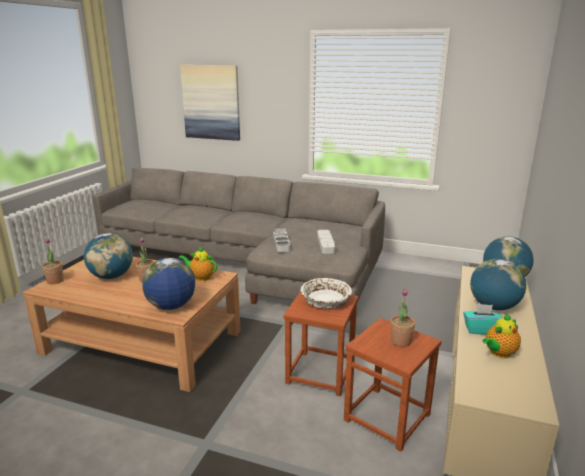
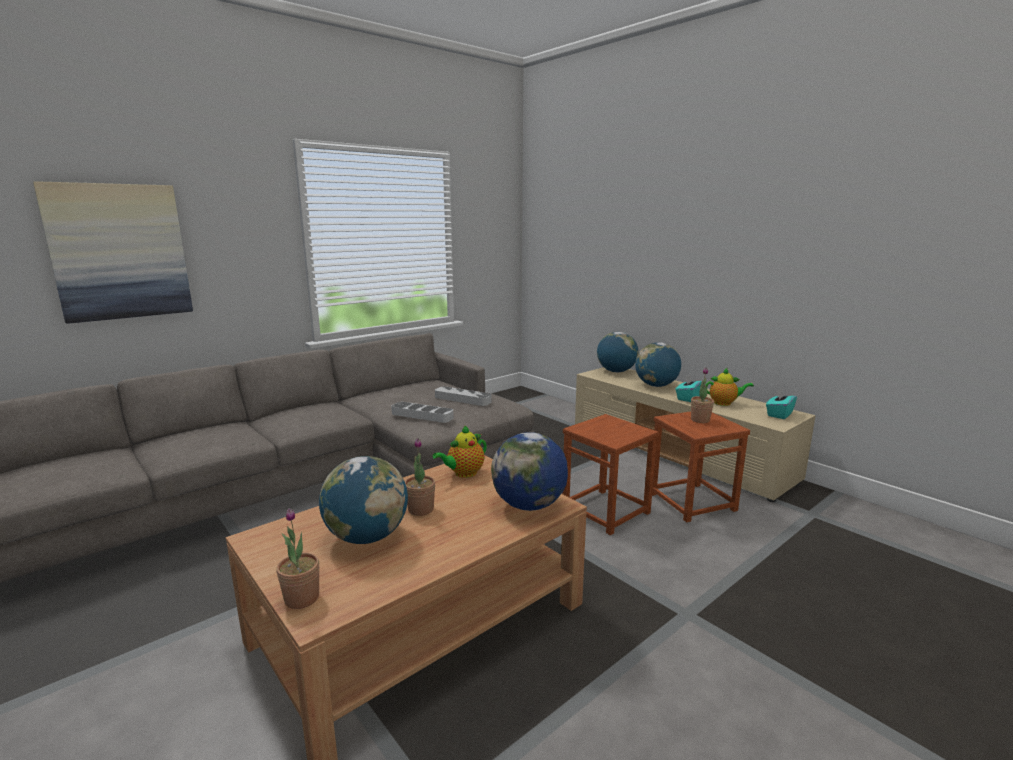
camera: 60 degrees left, 5 degrees down
white bowl [300,278,352,309] -> none
teapot [483,313,521,358] -> teapot turned 75 degrees counterclockwise [706,368,754,406]
none -> turquoise tissue box [766,388,797,419]

